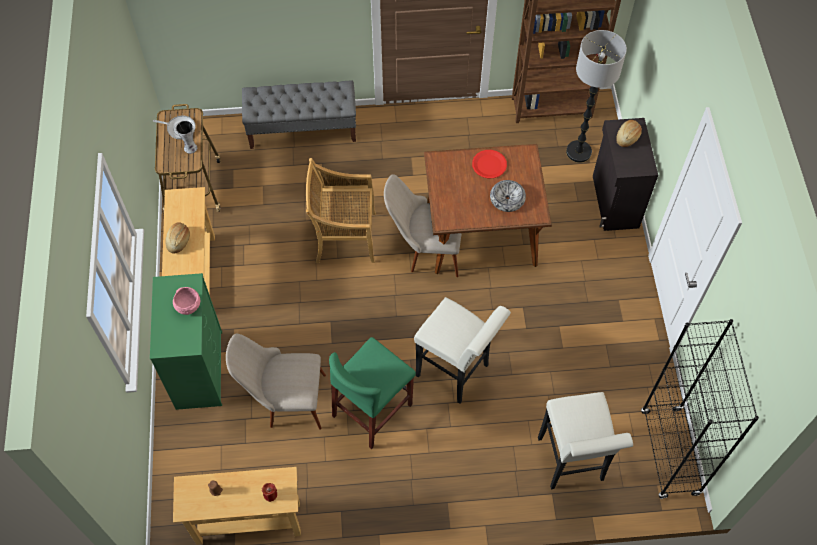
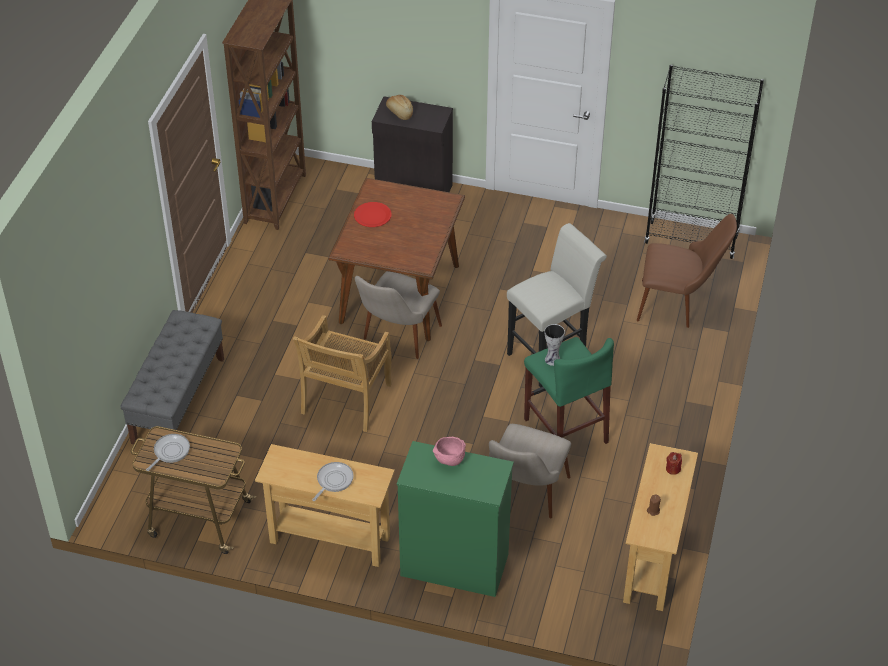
camera: 70 degrees left, 15 degrees down
bread [165,222,190,254] -> frying pan [312,462,354,501]
vase [176,120,197,154] -> vase moved to [545,324,565,366]
bowl [490,180,526,212] -> none
white stool [538,392,633,489] -> brown chair [637,214,737,328]
floor lamp [566,30,627,163] -> none

